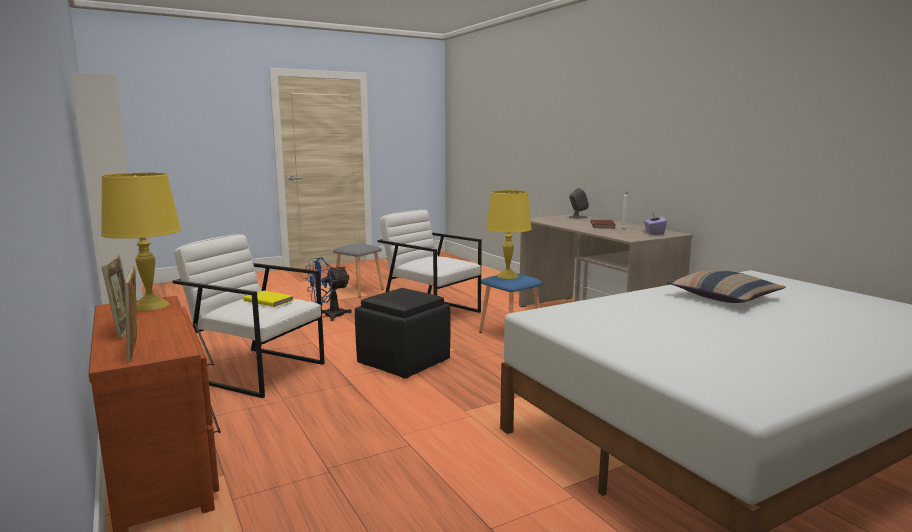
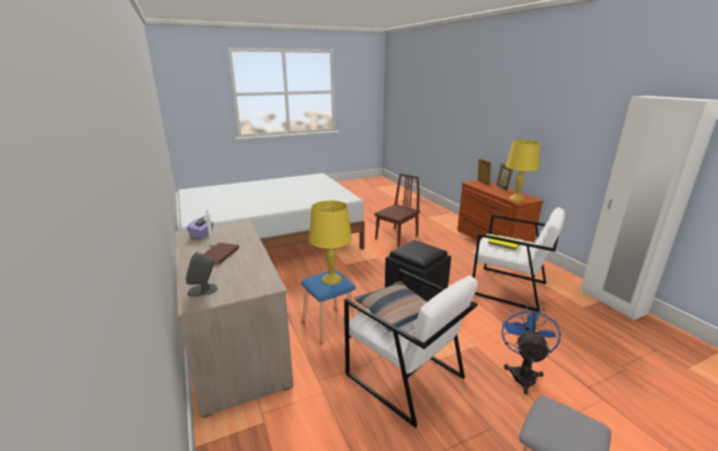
camera: 175 degrees left, 10 degrees up
blue fan [305,257,352,321] -> blue fan turned 45 degrees counterclockwise [502,308,561,395]
pillow [667,270,786,303] -> pillow moved to [353,281,427,332]
none -> brown chair [375,173,420,247]

